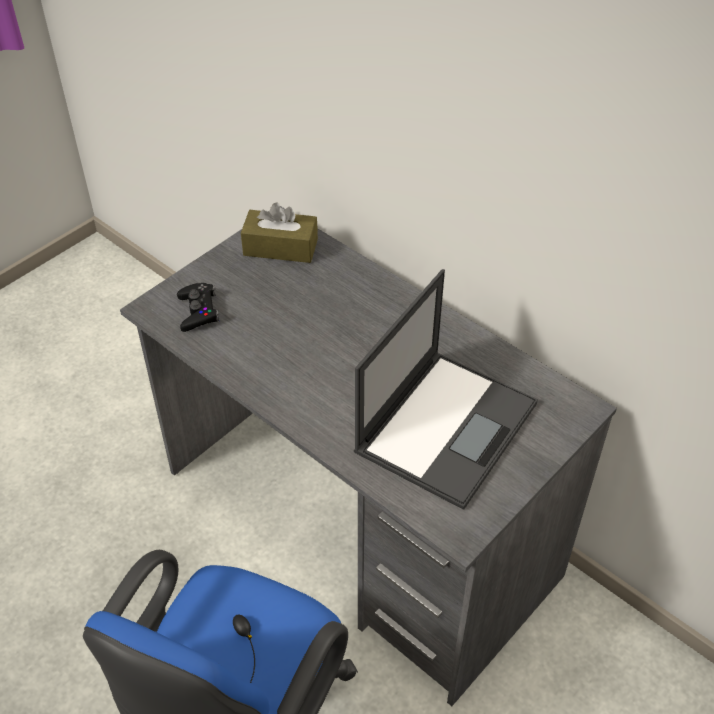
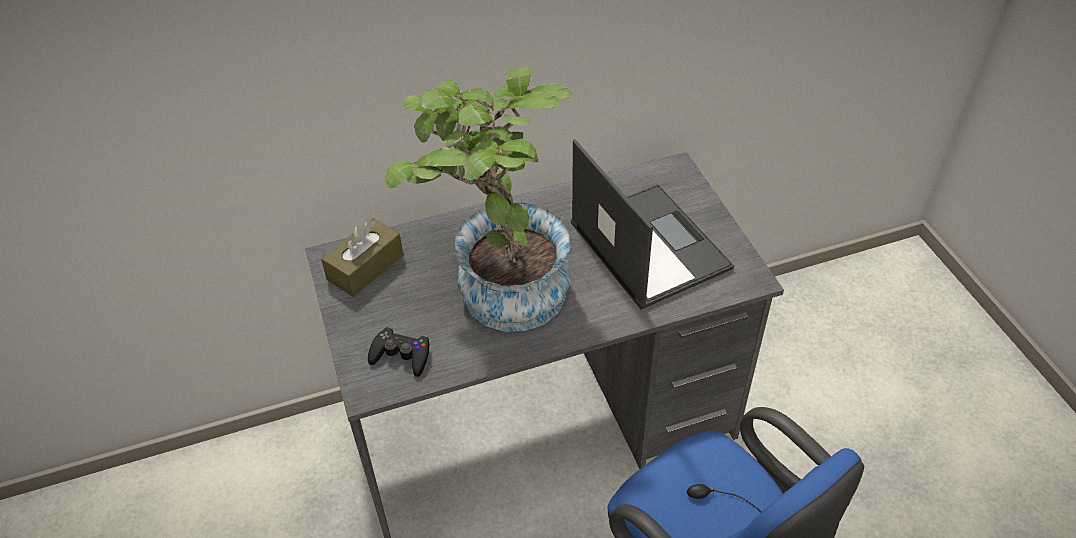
camera: 60 degrees left, 0 degrees up
none -> potted plant [385,67,572,332]

